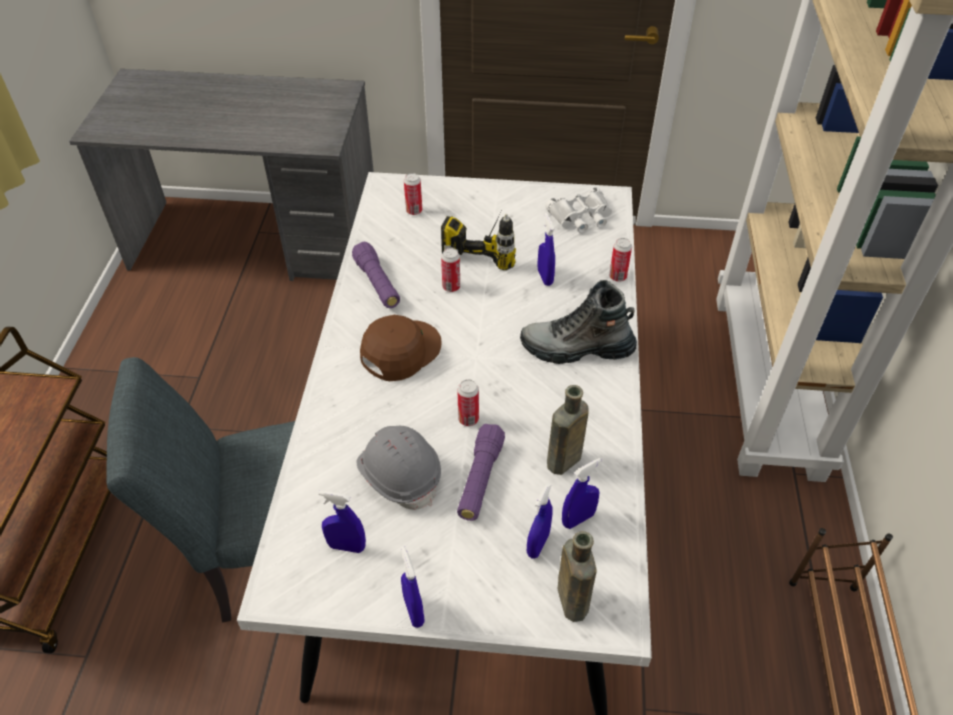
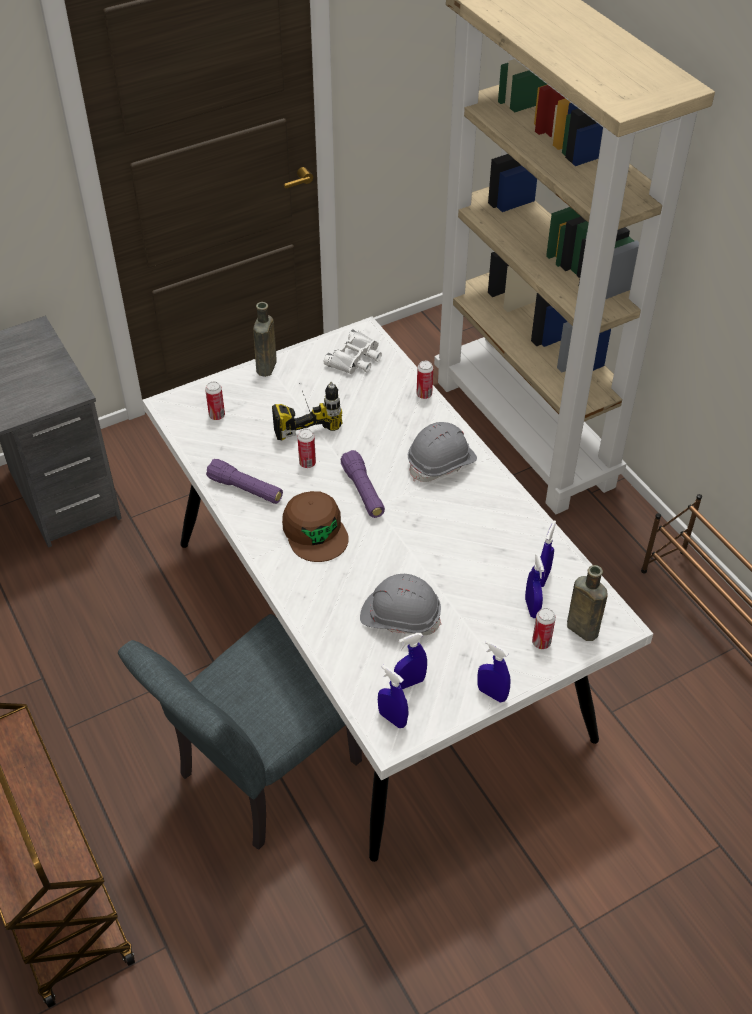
camera: 35 degrees left, 0 degrees up
brown cap [360,315,442,381] -> brown cap turned 150 degrees clockwise [282,491,349,562]
can [457,379,479,426] -> can moved to [532,608,556,649]
purple flashlight [457,424,505,521] -> purple flashlight moved to [341,450,385,518]
boot [520,280,637,364] -> grey hard hat [408,422,477,482]
blue spray bottle [538,212,555,286] -> blue spray bottle moved to [378,665,408,728]
brown bottle [547,385,588,475] -> brown bottle moved to [253,302,277,377]

